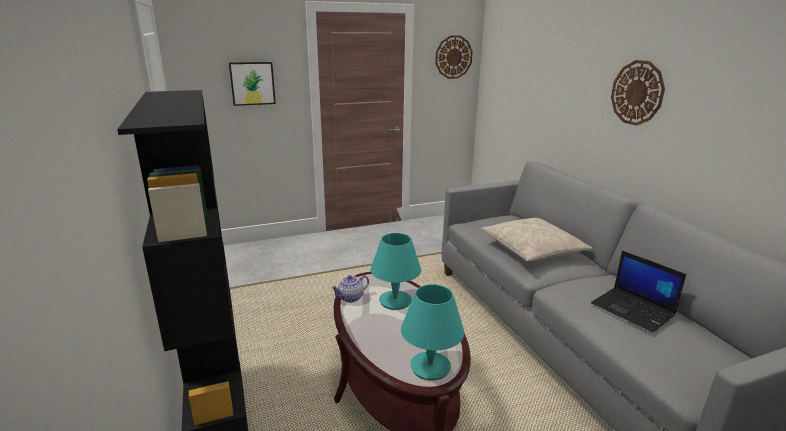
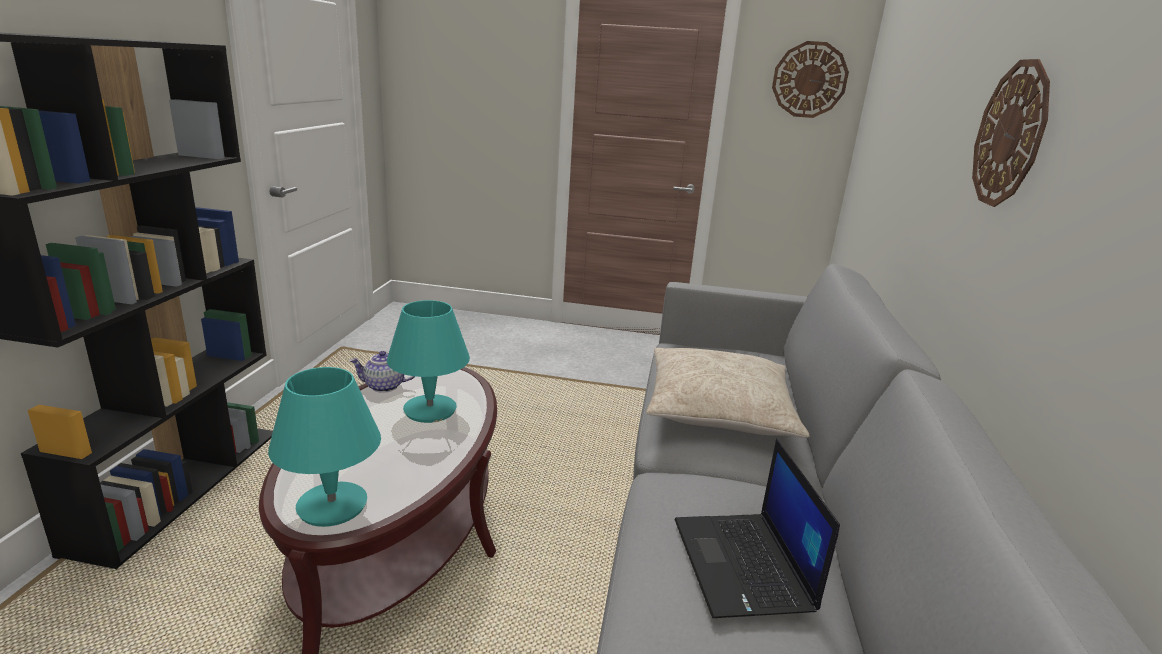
camera: 30 degrees right, 0 degrees up
picture [229,62,276,106] -> none

